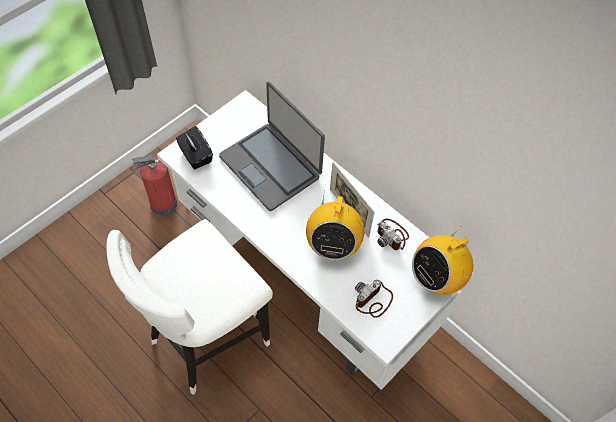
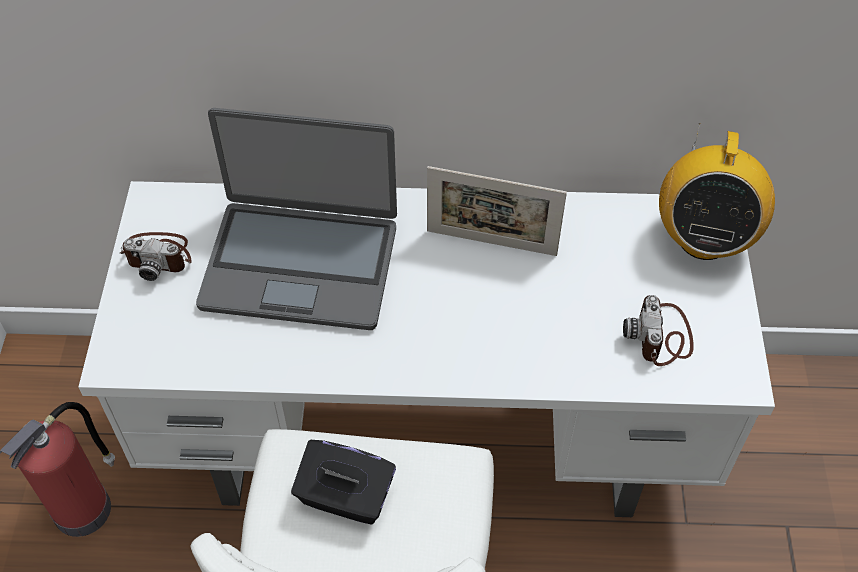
camera: 40 degrees left, 5 degrees down
black tissue box [176,126,213,169] -> black tissue box moved to [291,440,396,525]
radio [306,195,364,260] -> none
camera [377,219,409,250] -> camera moved to [120,232,192,281]

